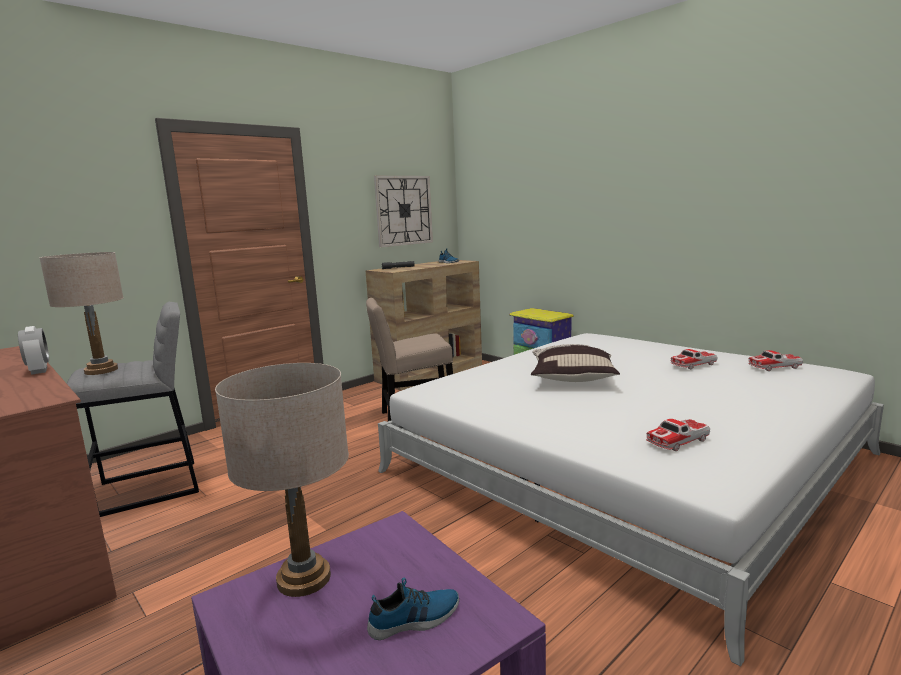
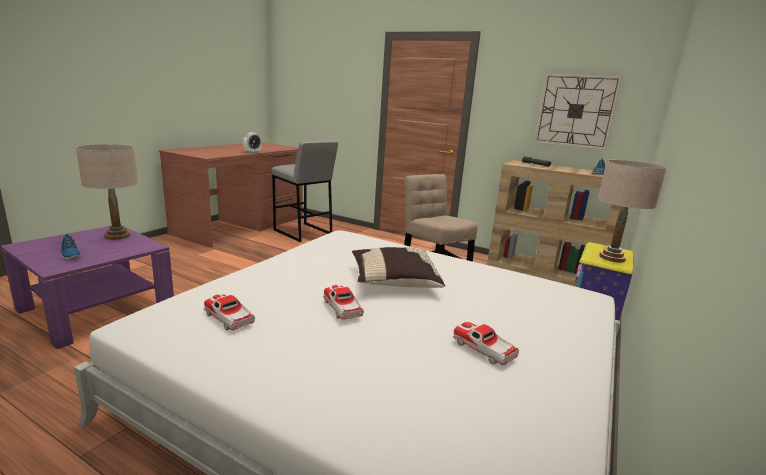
camera: 70 degrees right, 5 degrees up
beige table lamp [39,252,124,375] -> beige table lamp moved to [598,160,667,262]
toy car [748,350,803,371] -> toy car moved to [323,285,364,320]

